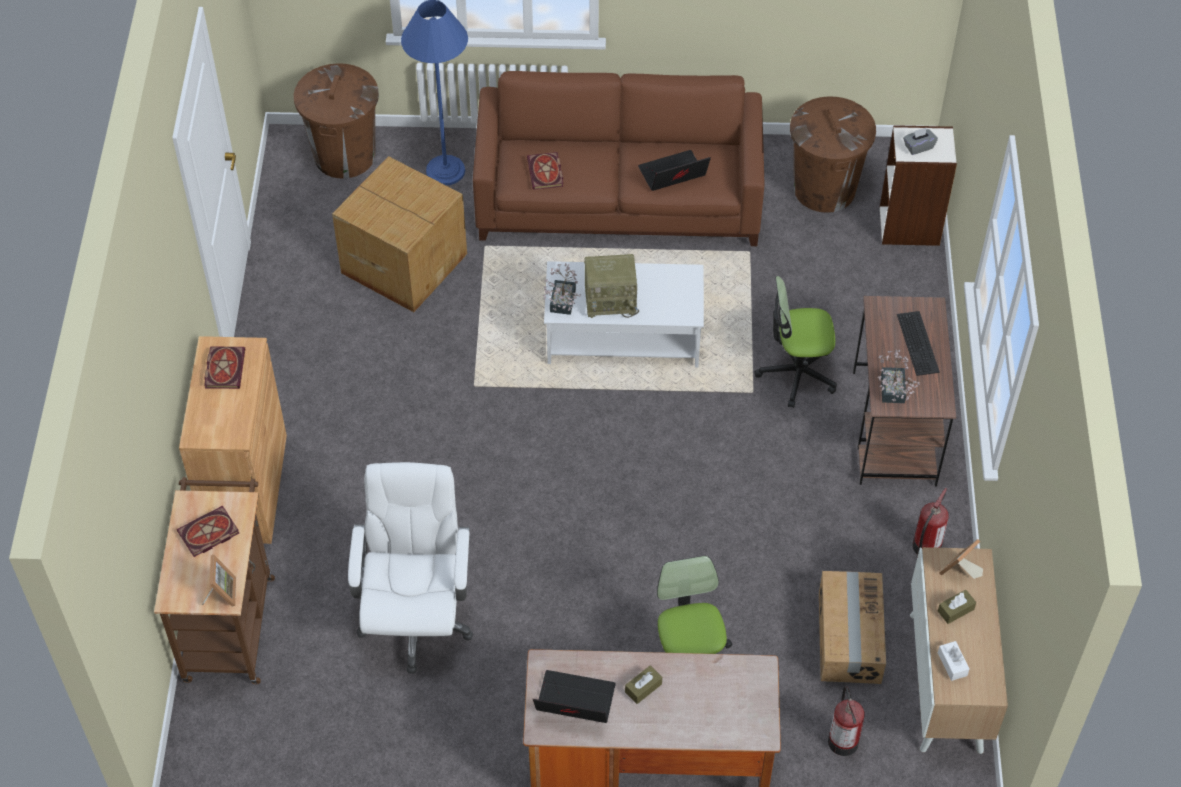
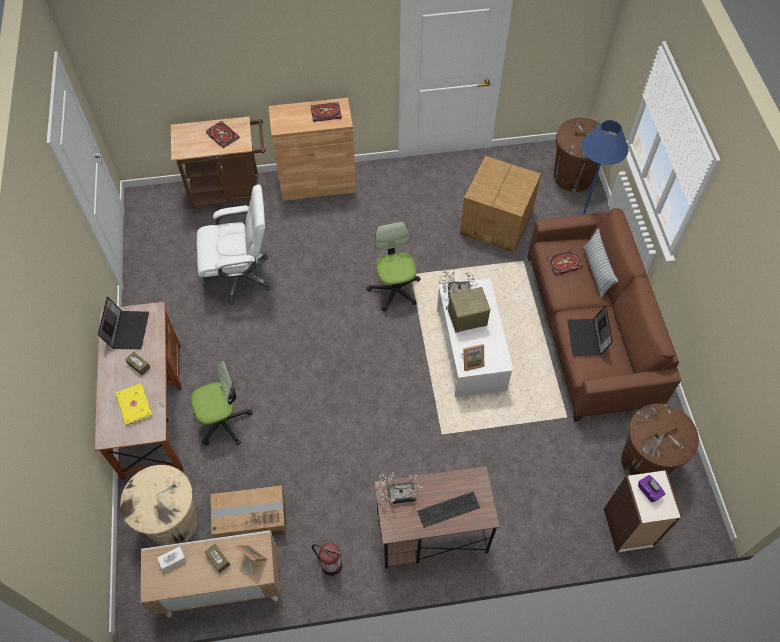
camera: 80 degrees right, 5 degrees up
picture frame [202,555,236,607] -> picture frame moved to [460,344,484,371]
radio [584,254,639,318] -> radio turned 90 degrees clockwise [446,287,491,333]
laptop [638,150,711,191] -> laptop turned 150 degrees counterclockwise [567,305,613,356]
office chair [755,276,837,408] -> office chair moved to [367,222,421,312]
fire extinguisher [828,686,865,756] -> beige trash can [120,465,198,546]
grey tissue box [903,128,938,155] -> purple tissue box [638,475,665,502]
none -> yellow book [115,383,153,427]
none -> pillow [583,228,618,298]

